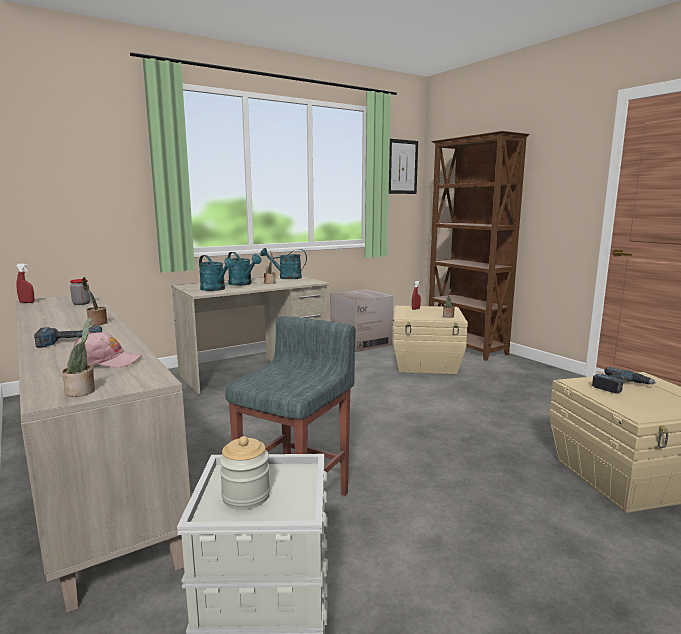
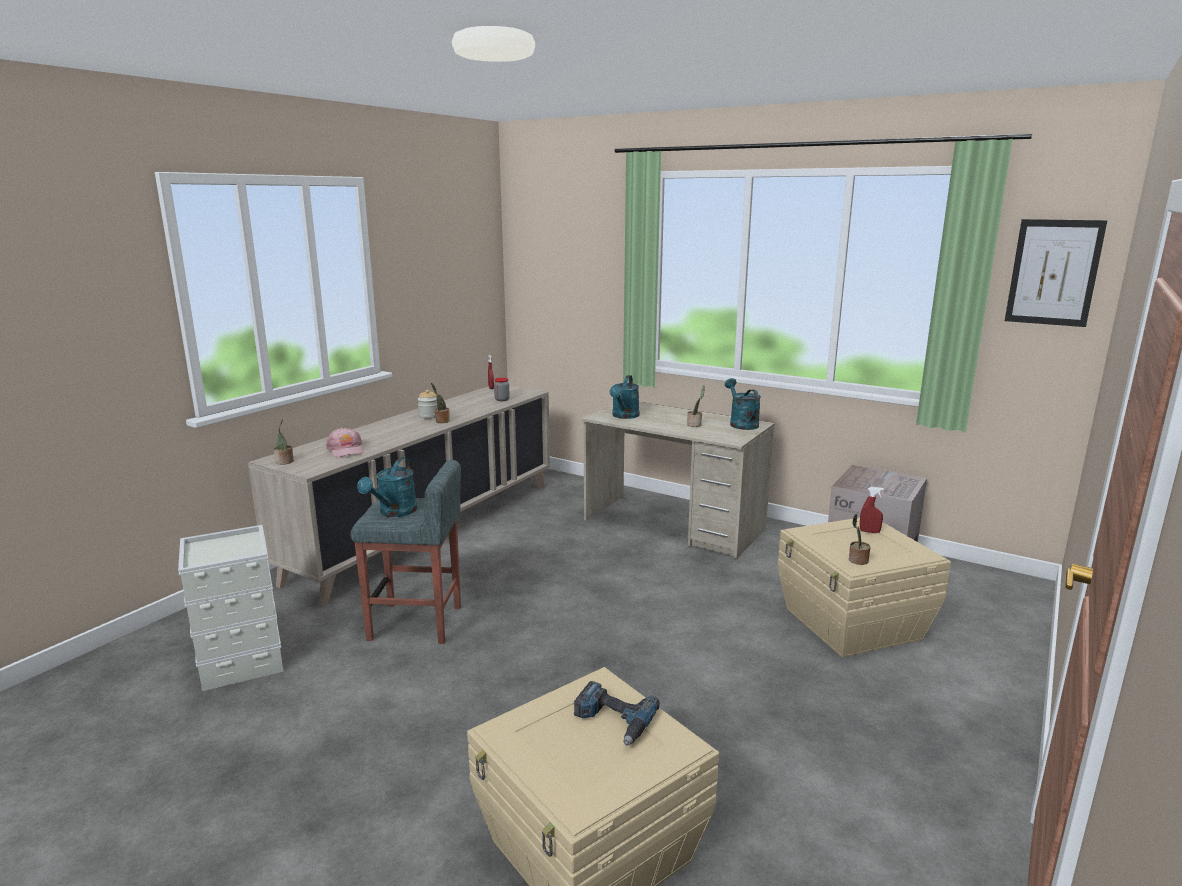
camera: 65 degrees right, 5 degrees up
power drill [34,325,102,348] -> none
jar [219,436,270,510] -> jar moved to [418,390,437,419]
turquoise watering can [228,252,261,286] -> turquoise watering can moved to [357,457,417,517]
brown bookcase [429,131,530,361] -> none

